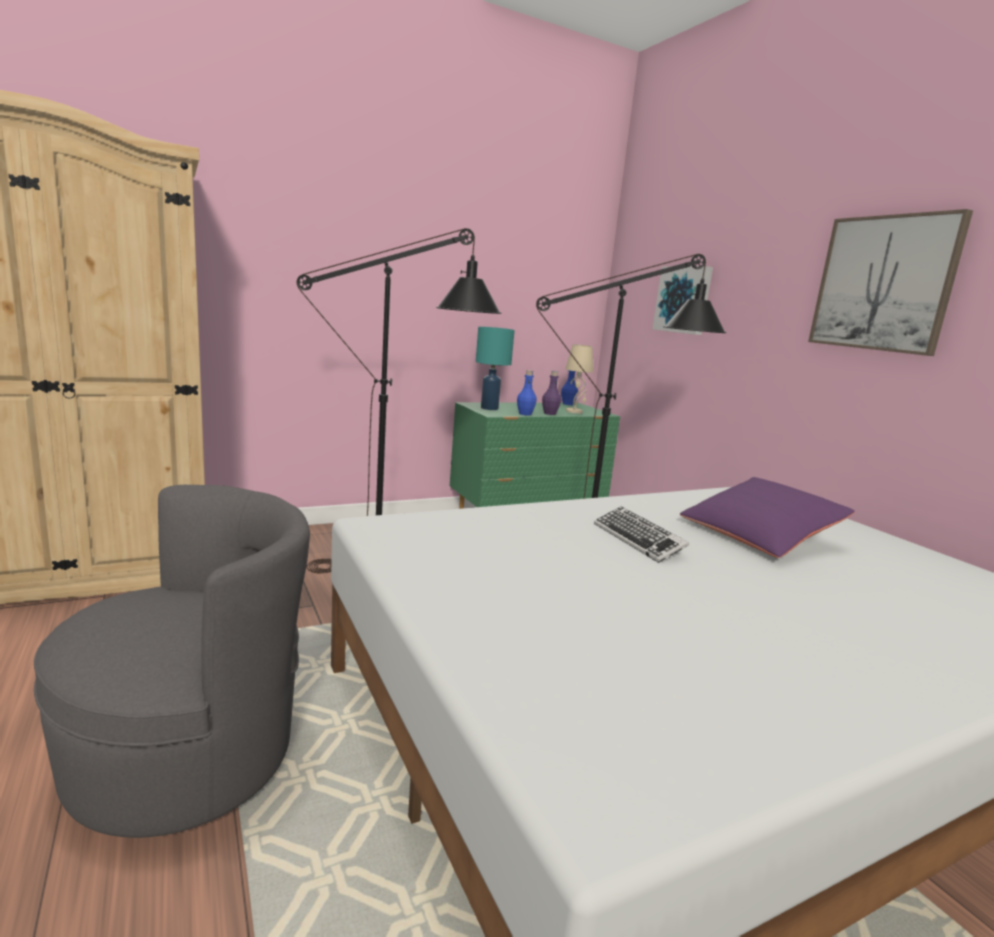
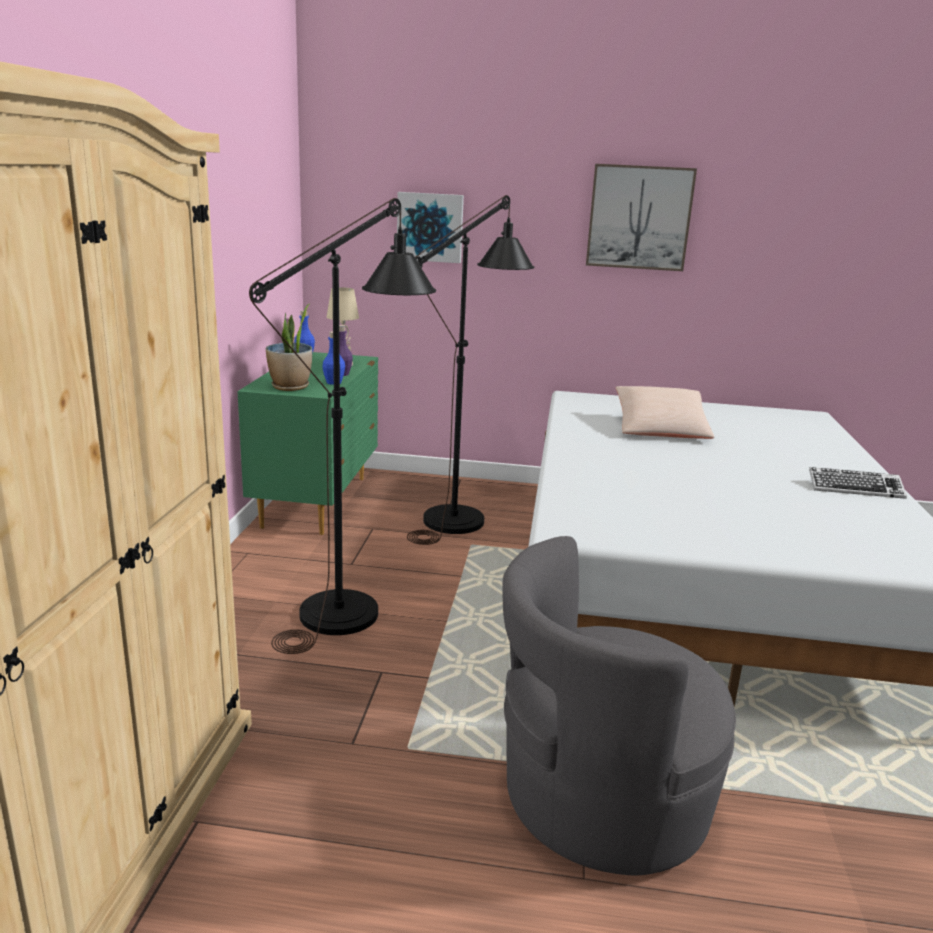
camera: 55 degrees left, 5 degrees up
grey armchair [34,485,310,838] -> grey armchair turned 105 degrees counterclockwise [502,536,736,876]
turquoise table lamp [476,327,515,410] -> potted plant [266,304,312,391]
keyboard [594,507,689,563] -> keyboard moved to [809,467,907,499]
purple pillow [680,477,855,558] -> beige pillow [615,386,714,439]

